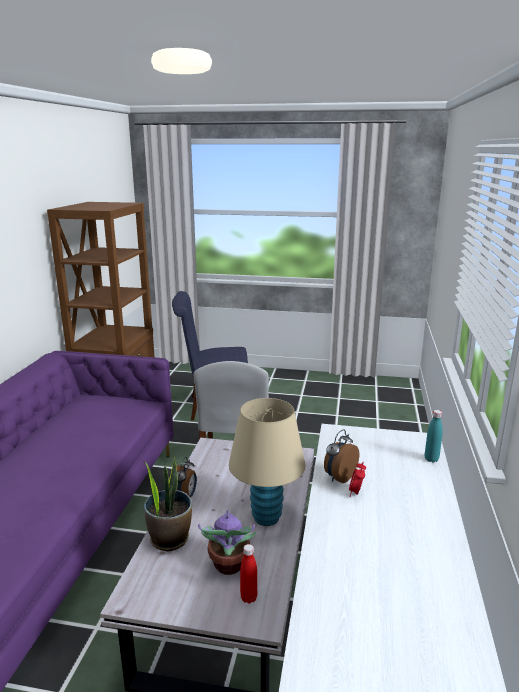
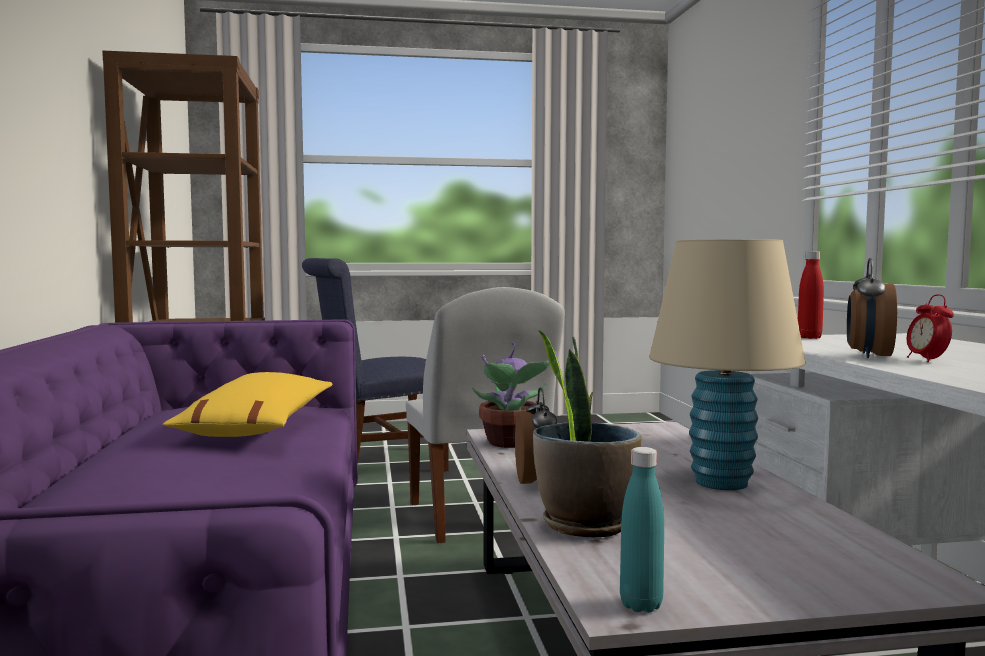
camera: 20 degrees left, 15 degrees down
potted plant [198,511,257,575] -> potted plant moved to [472,343,557,448]
red bottle [240,544,257,604] -> red bottle moved to [798,251,824,339]
turquoise bottle [425,410,443,463] -> turquoise bottle moved to [620,447,664,613]
none -> yellow pillow [163,372,333,437]

